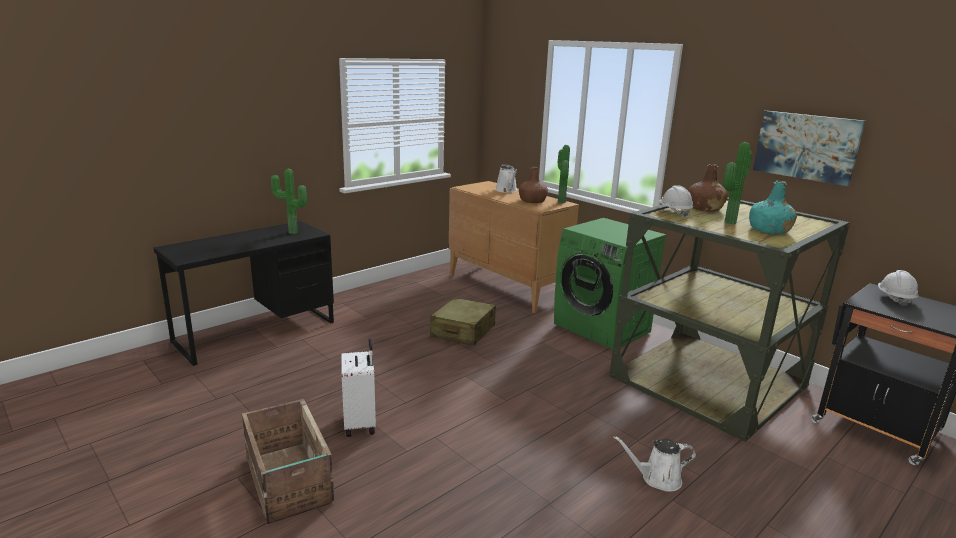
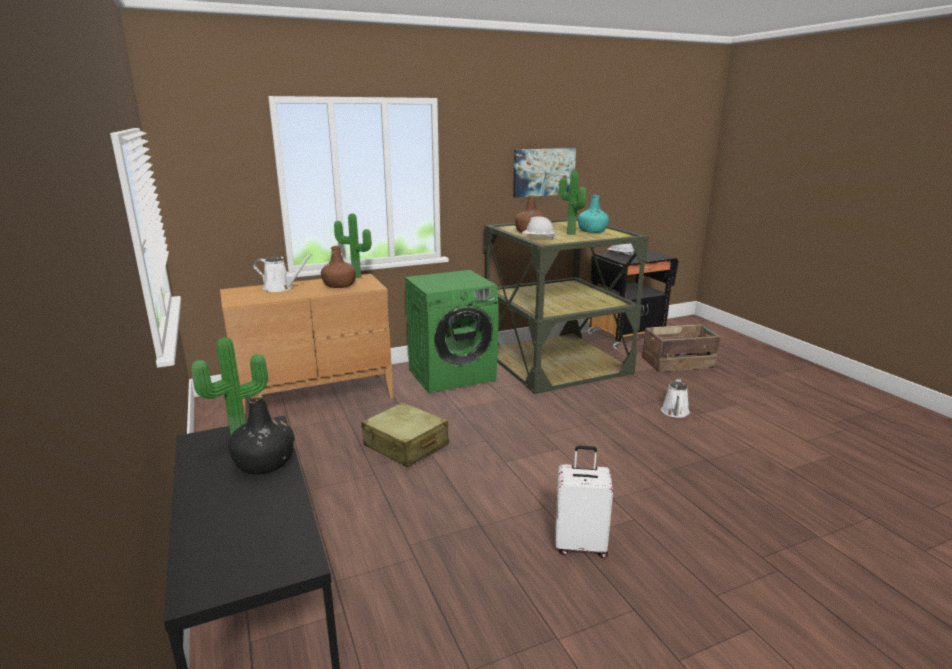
camera: 70 degrees left, 0 degrees up
crate [242,399,335,524] -> crate moved to [642,324,720,372]
none -> black bottle [228,394,295,474]

